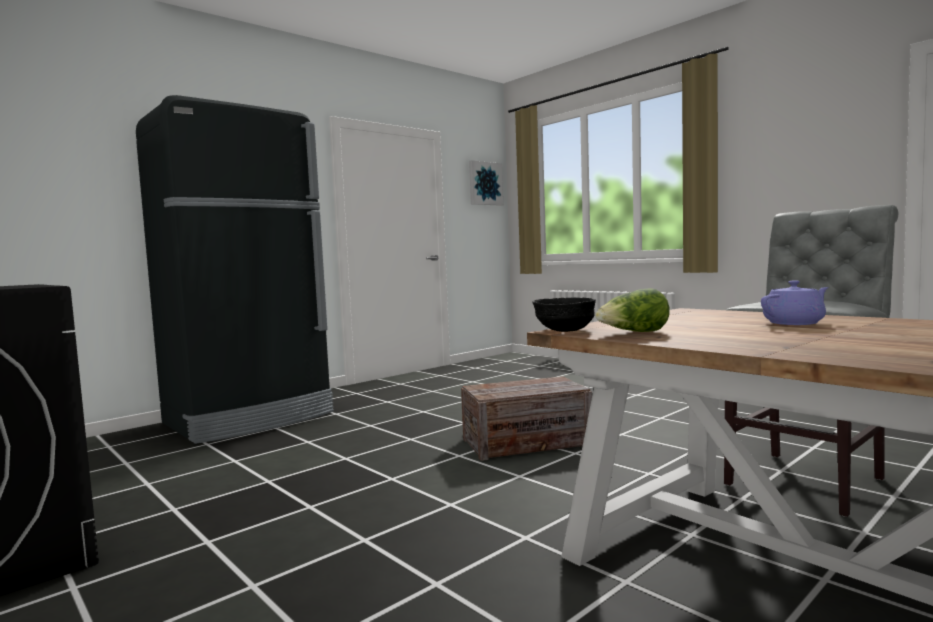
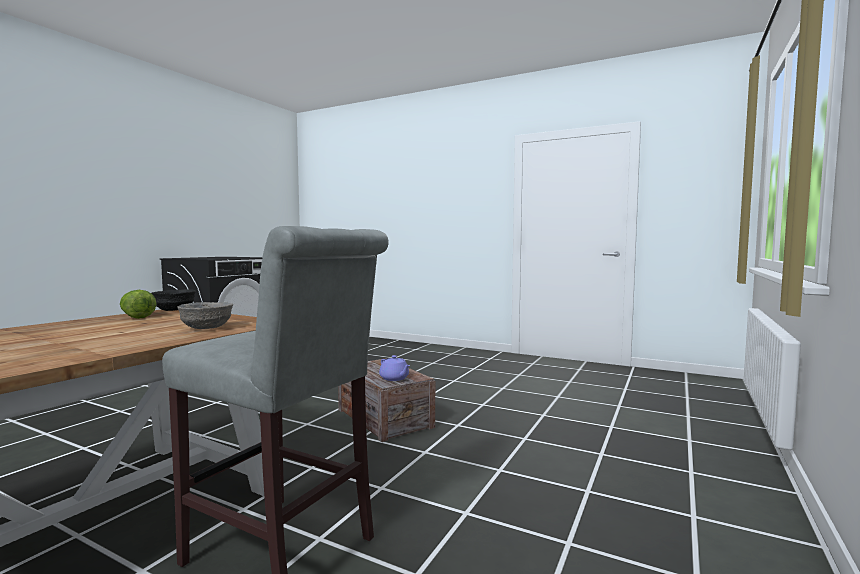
camera: 70 degrees right, 0 degrees up
black fridge [136,95,334,444] -> none
picture [469,160,503,206] -> none
purple teapot [761,280,829,325] -> purple teapot moved to [379,355,410,381]
none -> grey bowl [177,302,233,329]

